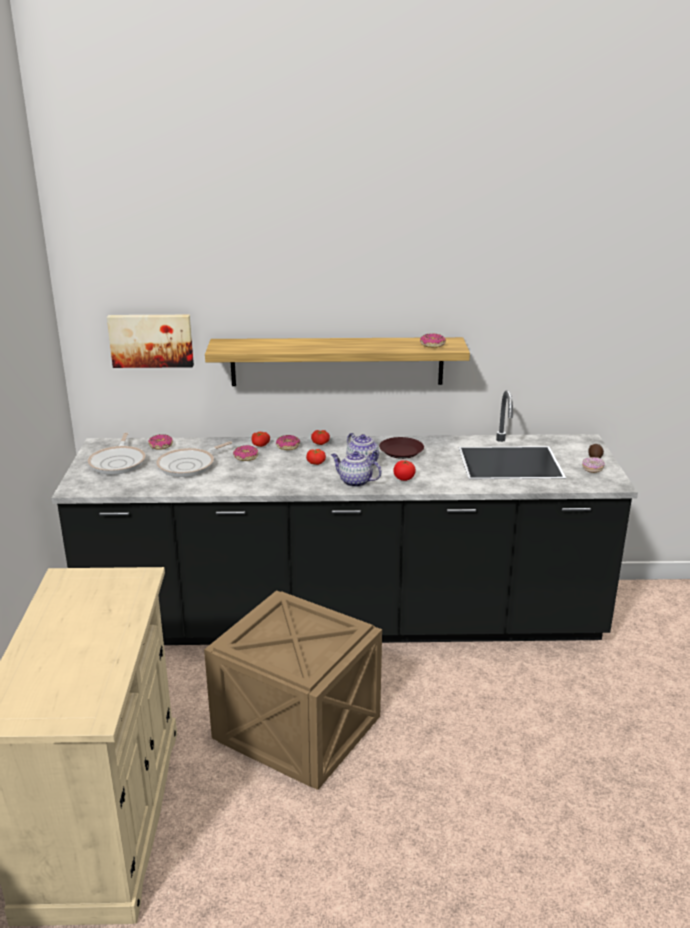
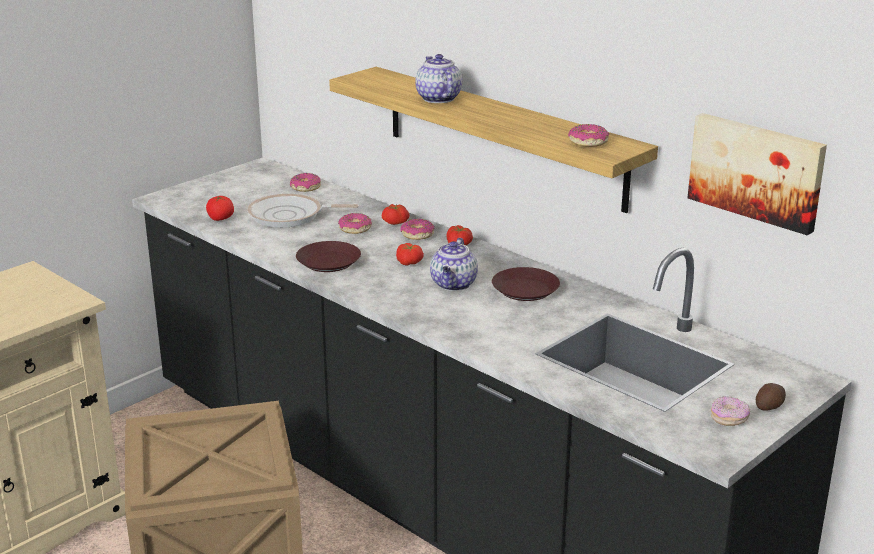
camera: 45 degrees right, 0 degrees up
frying pan [88,433,146,475] -> none
picture [107,315,194,368] -> picture moved to [688,113,827,235]
teapot [331,451,382,487] -> teapot moved to [415,54,462,103]
tomato [393,460,416,481] -> tomato moved to [206,196,234,221]
none -> brown plate [296,241,361,272]

